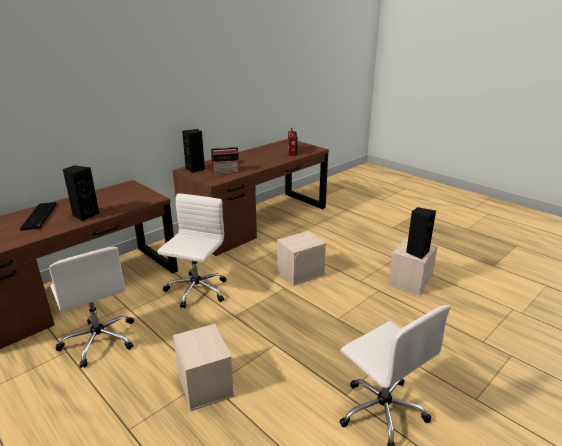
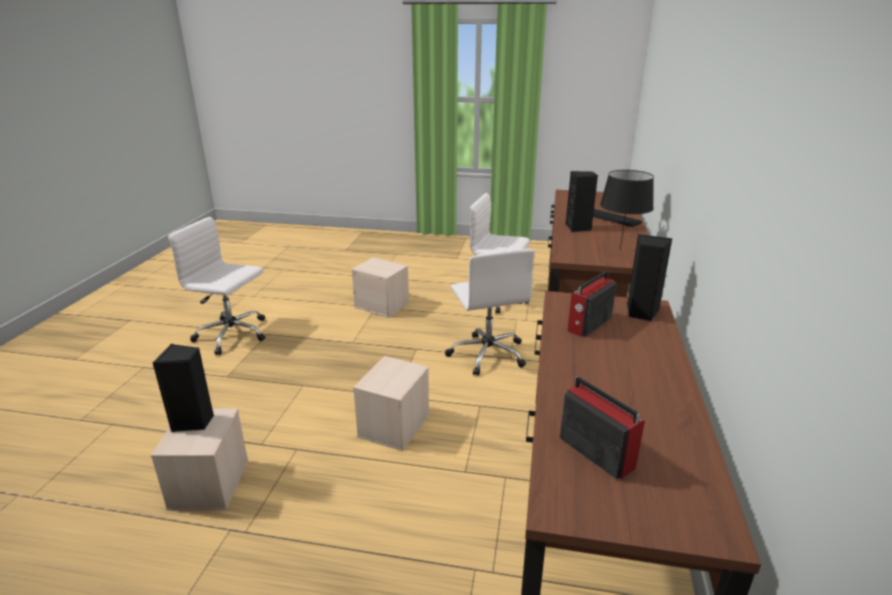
camera: 145 degrees right, 0 degrees up
none -> black table lamp [600,170,654,250]

